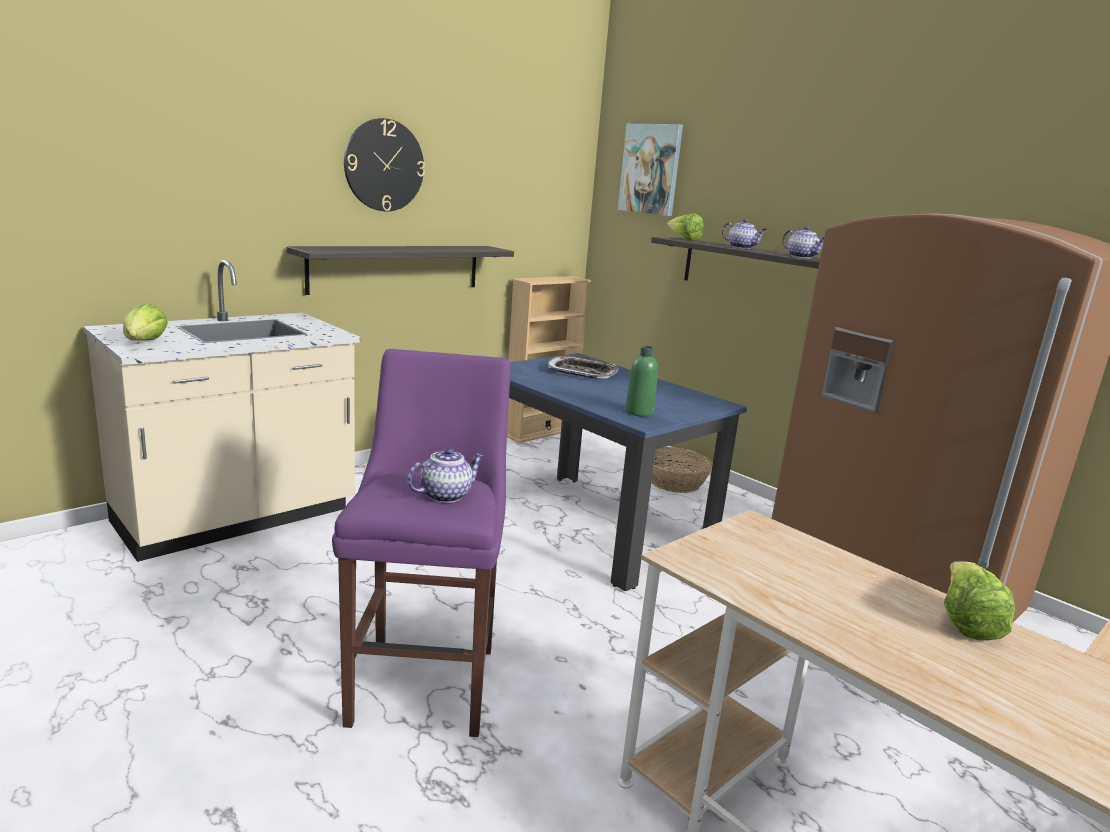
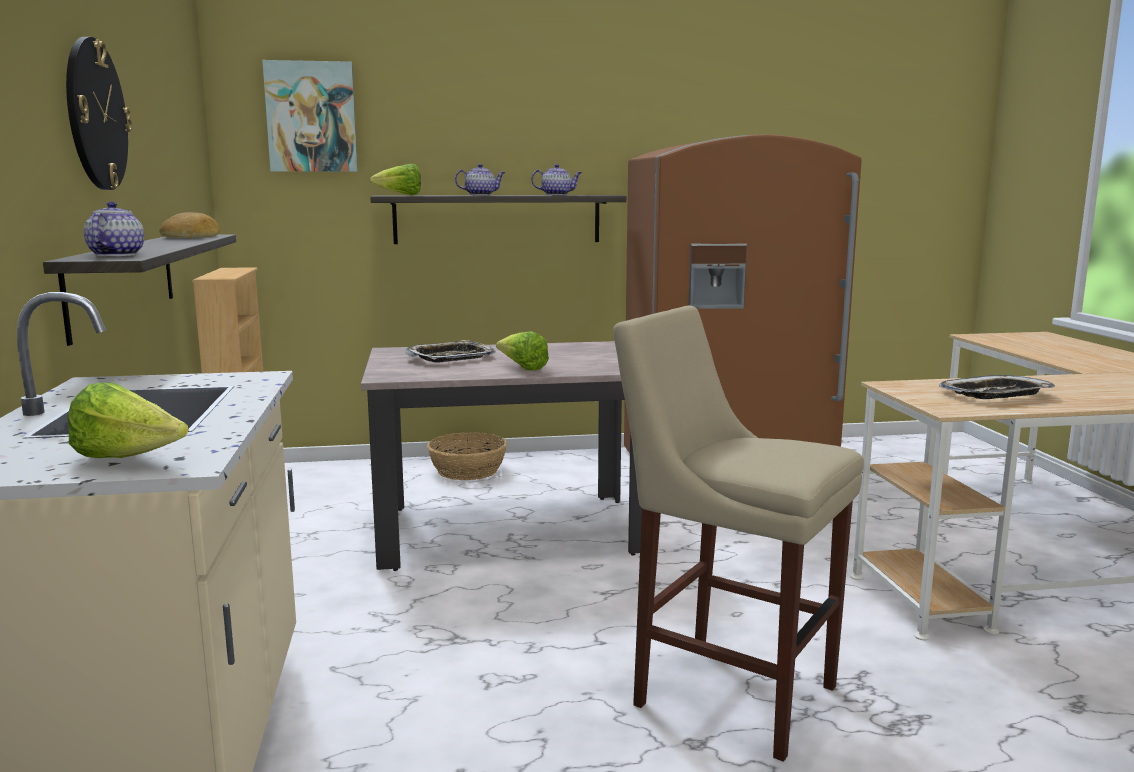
camera: 55 degrees left, 5 degrees down
purple stool [332,349,511,737] -> beige stool [613,306,864,762]
teapot [407,448,484,503] -> teapot moved to [84,201,144,256]
blue dining table [509,353,747,591] -> beige dining table [361,341,642,571]
green bottle [625,346,658,417] -> none
lettuce [944,561,1016,640] -> lettuce moved to [496,331,549,371]
none -> bread [159,212,220,238]
none -> tray [939,375,1055,399]

